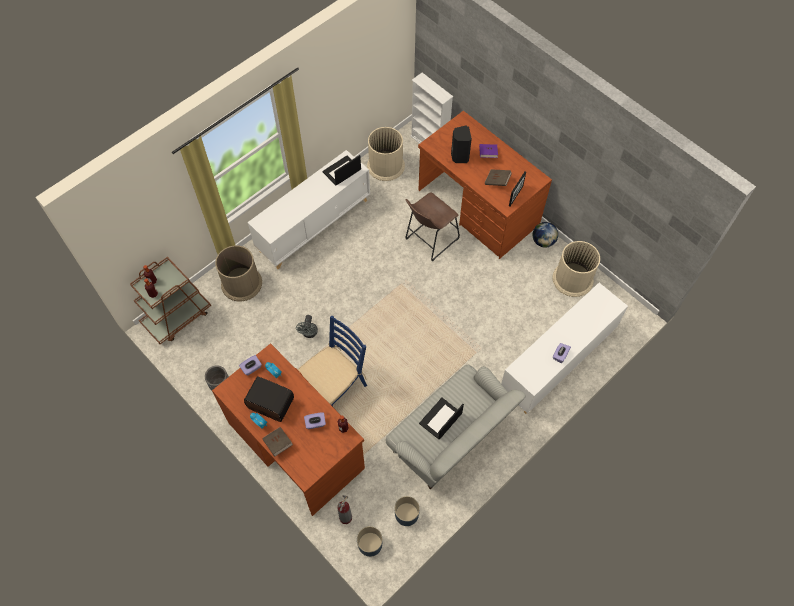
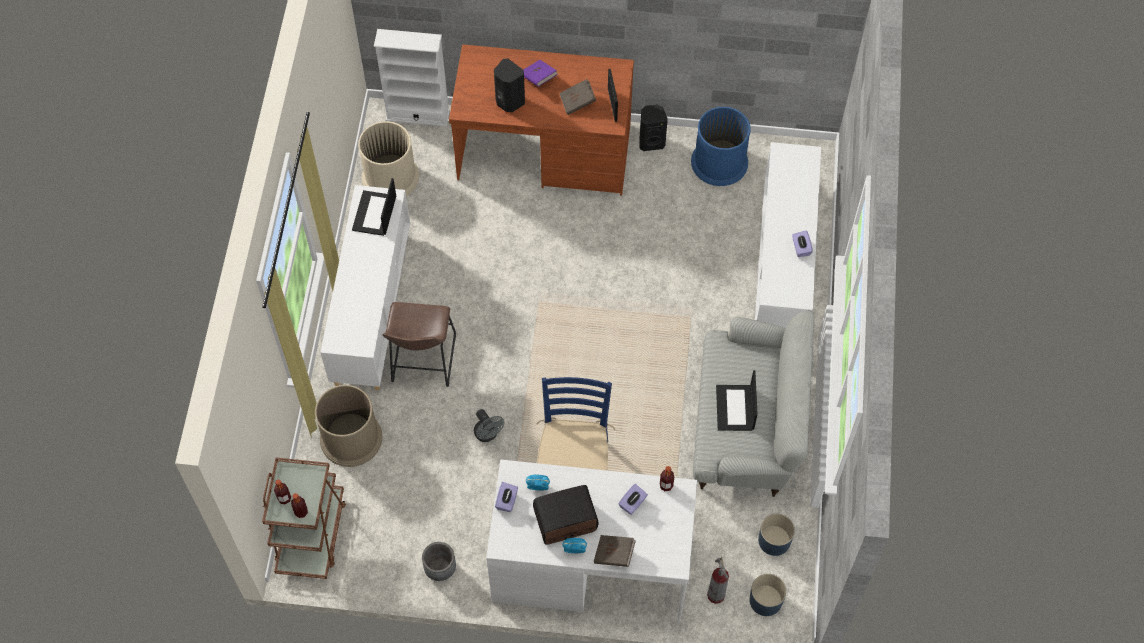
camera: 40 degrees left, 0 degrees up
brown desk [212,343,365,516] -> white desk [486,460,697,622]
brown stool [405,192,460,261] -> brown stool moved to [383,302,456,387]
globe [533,222,558,248] -> black speaker [640,105,668,151]
beige trash can [553,241,600,297] -> blue trash can [691,107,751,186]

